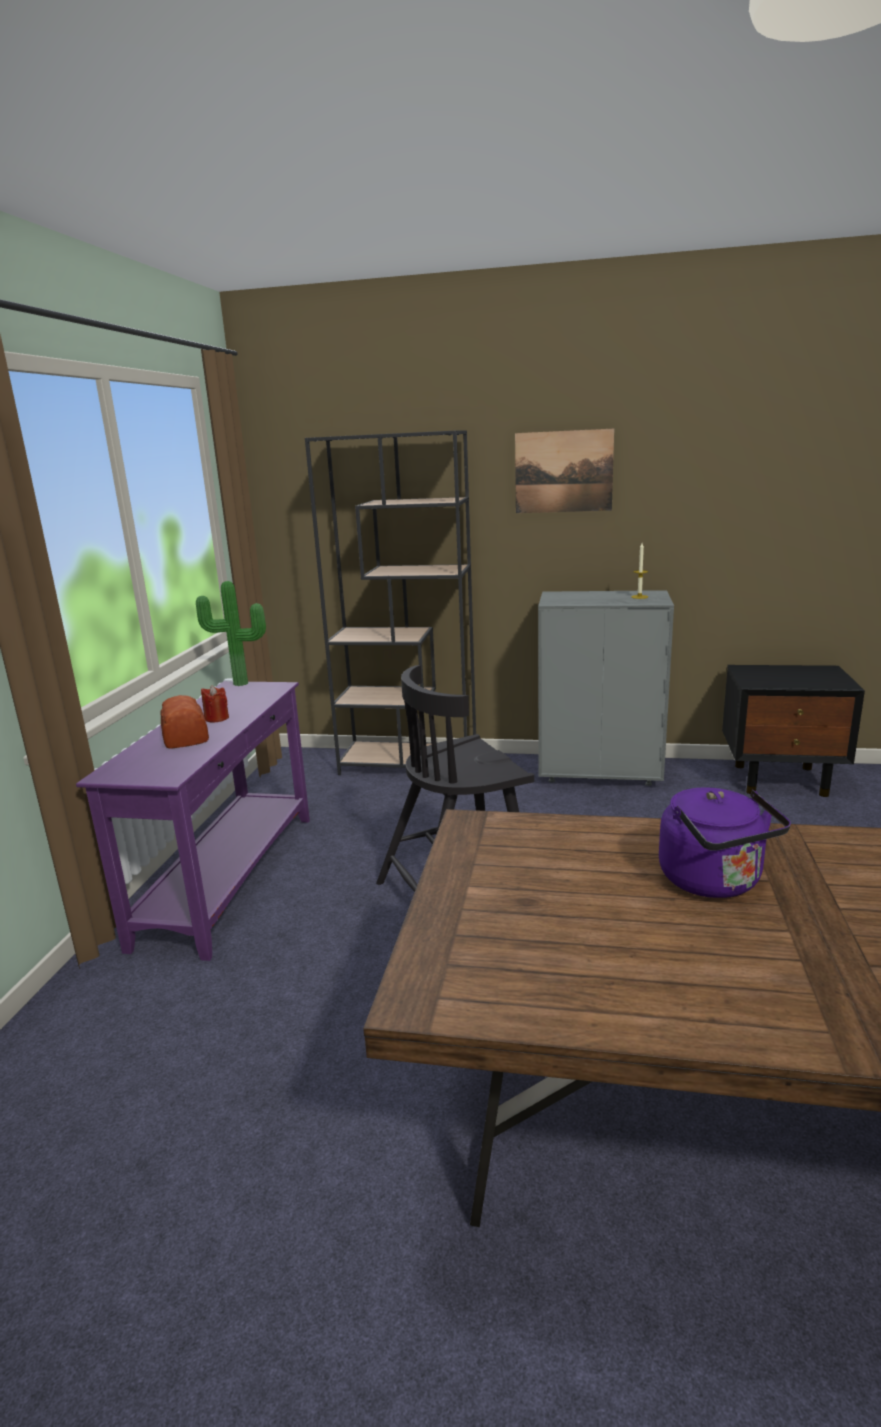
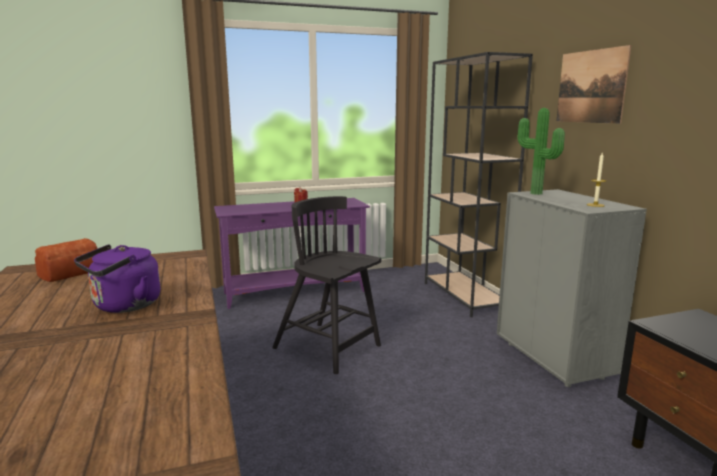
camera: 60 degrees right, 5 degrees down
bread [161,695,209,749] -> bread moved to [35,238,98,282]
potted plant [196,581,266,686] -> potted plant moved to [517,108,565,195]

